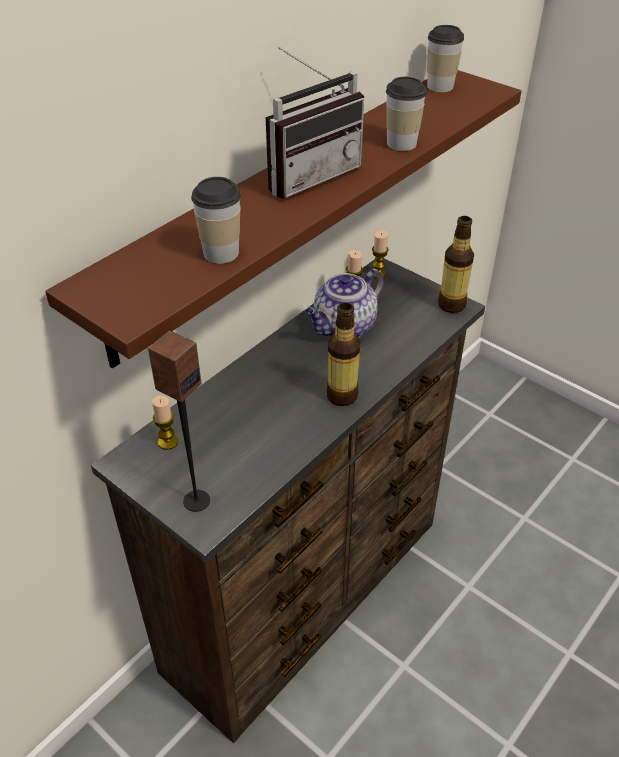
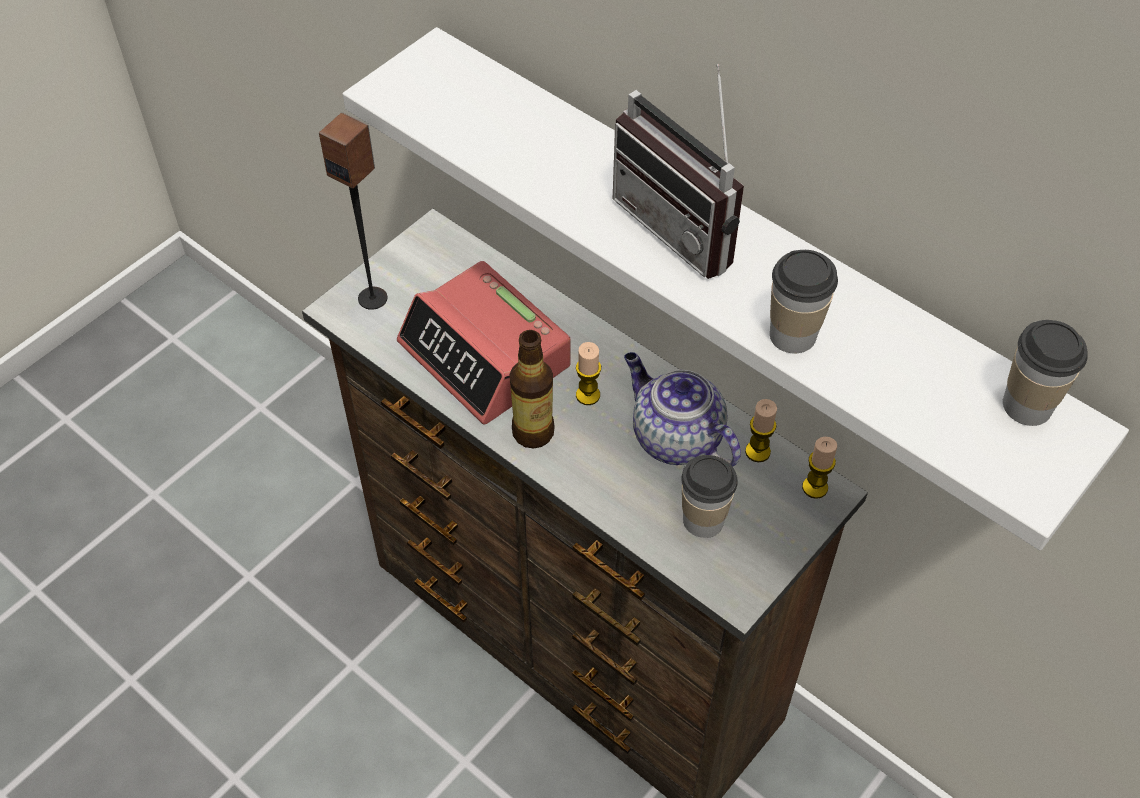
camera: 90 degrees right, 10 degrees up
brown shelf [45,70,522,369] -> white shelf [343,27,1129,550]
candle [152,396,178,450] -> candle moved to [576,342,601,405]
cup [191,177,241,264] -> cup moved to [681,455,738,538]
bottle [438,216,474,313] -> none
none -> alarm clock [397,261,570,425]

